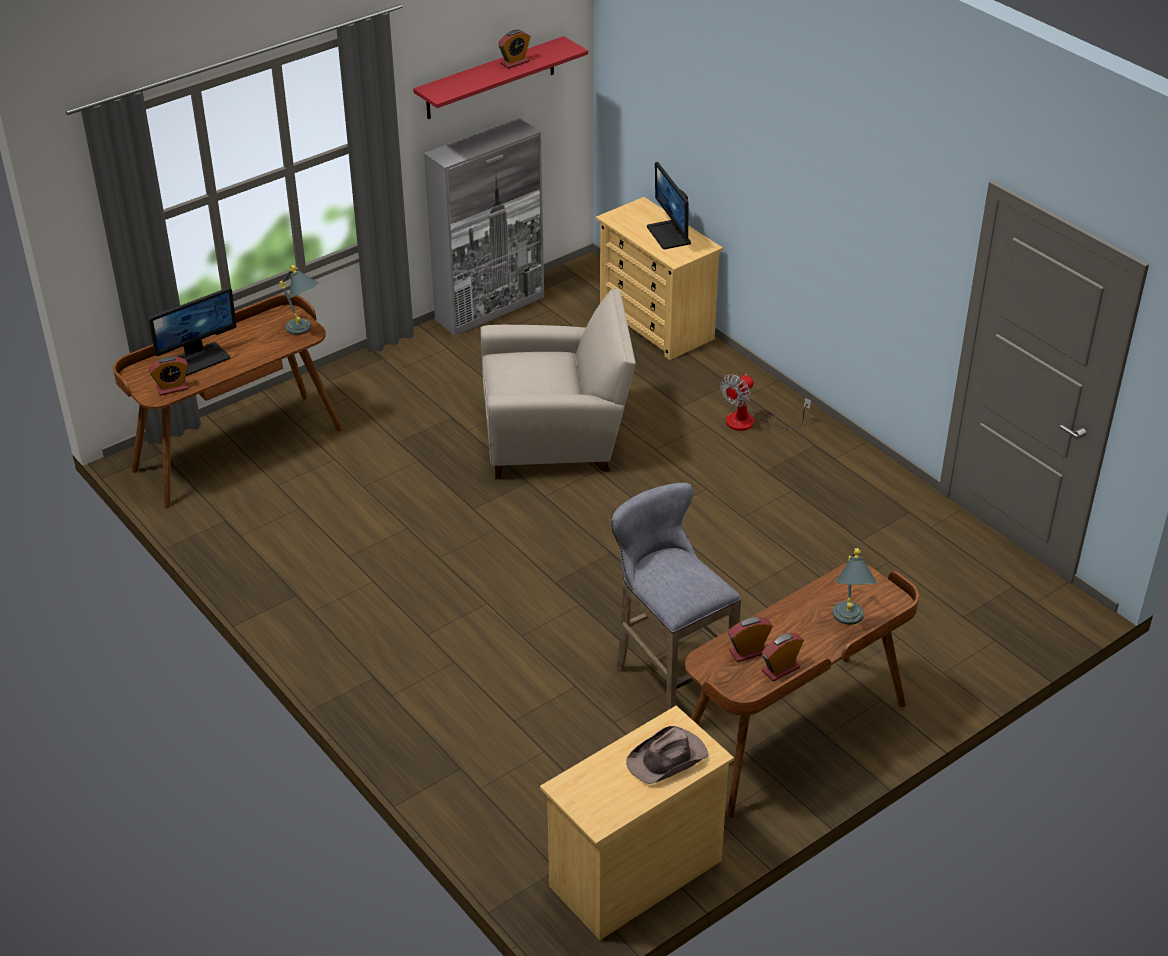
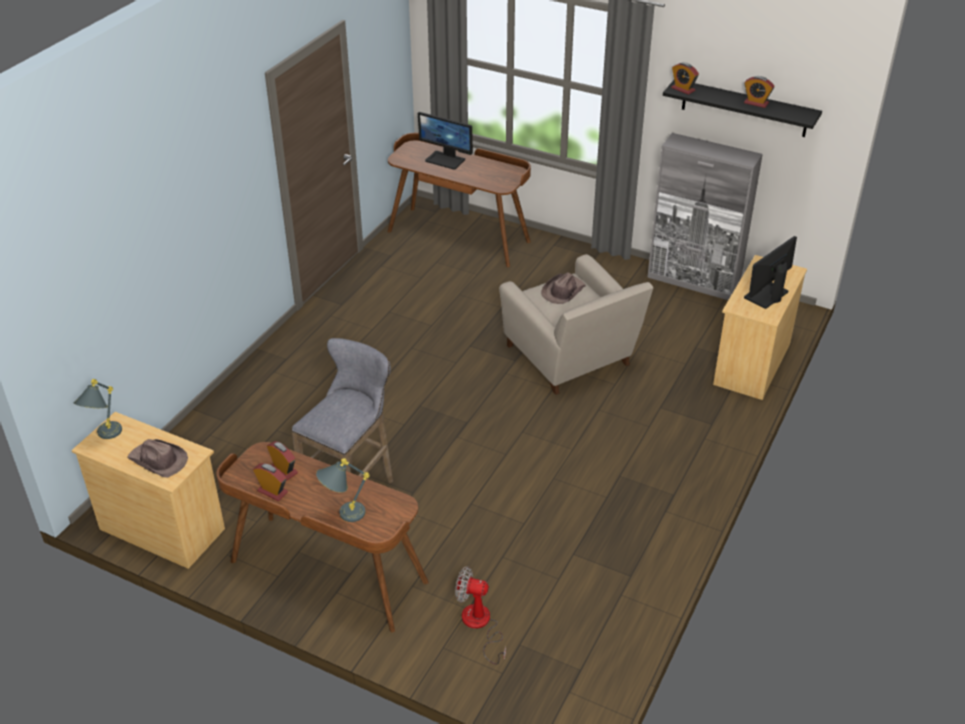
camera: 65 degrees right, 0 degrees up
alarm clock [149,356,188,396] -> alarm clock moved to [671,62,699,95]
grey table lamp [279,265,319,335] -> grey table lamp moved to [74,379,122,439]
red shelf [413,36,588,119] -> black shelf [663,80,822,137]
fan [720,374,811,431] -> fan moved to [455,567,506,665]
none -> brown hat [541,272,586,304]

